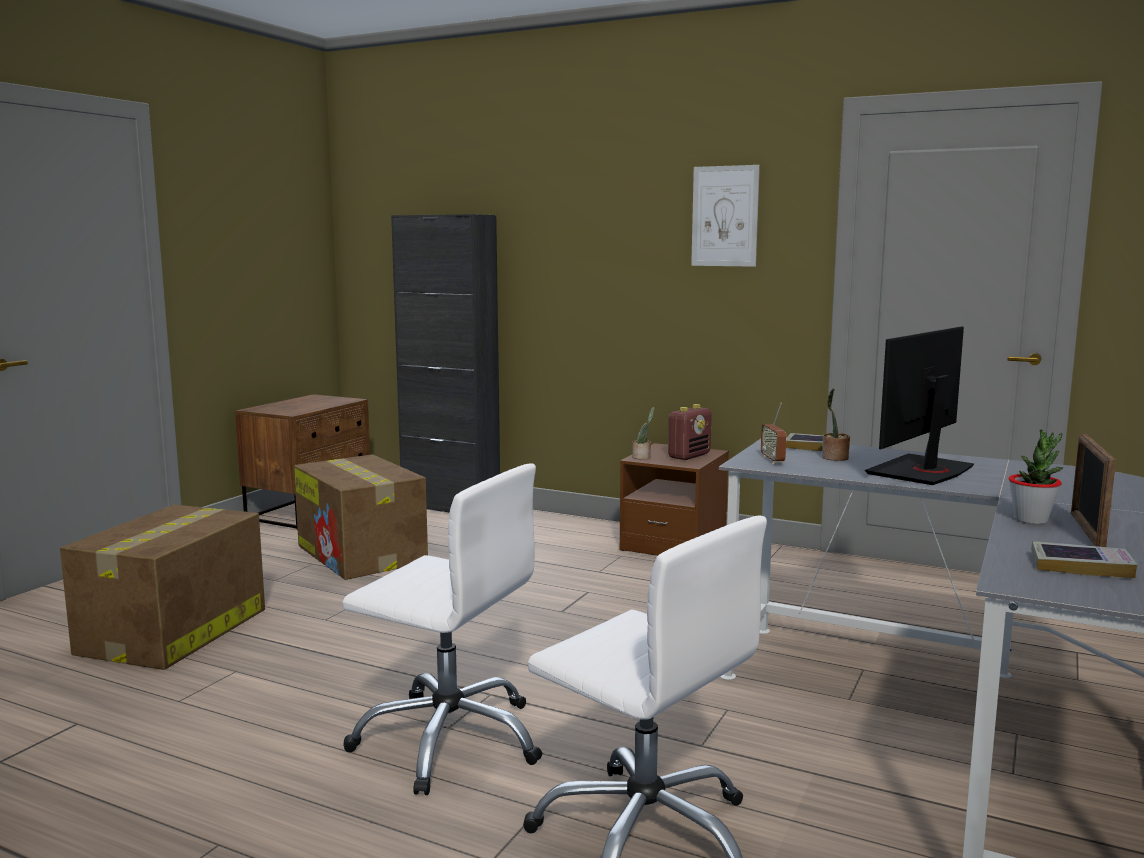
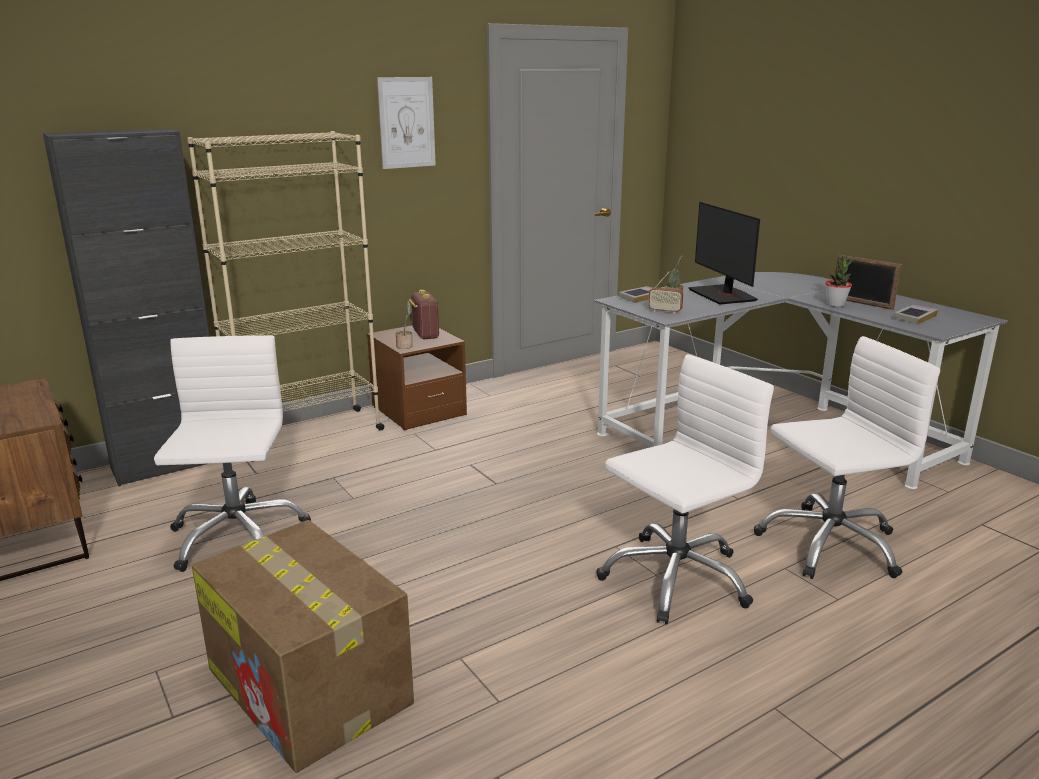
camera: 60 degrees left, 10 degrees up
cardboard box [294,454,428,580] -> white office chair [154,335,311,572]
none -> beige bookcase [187,131,385,462]

